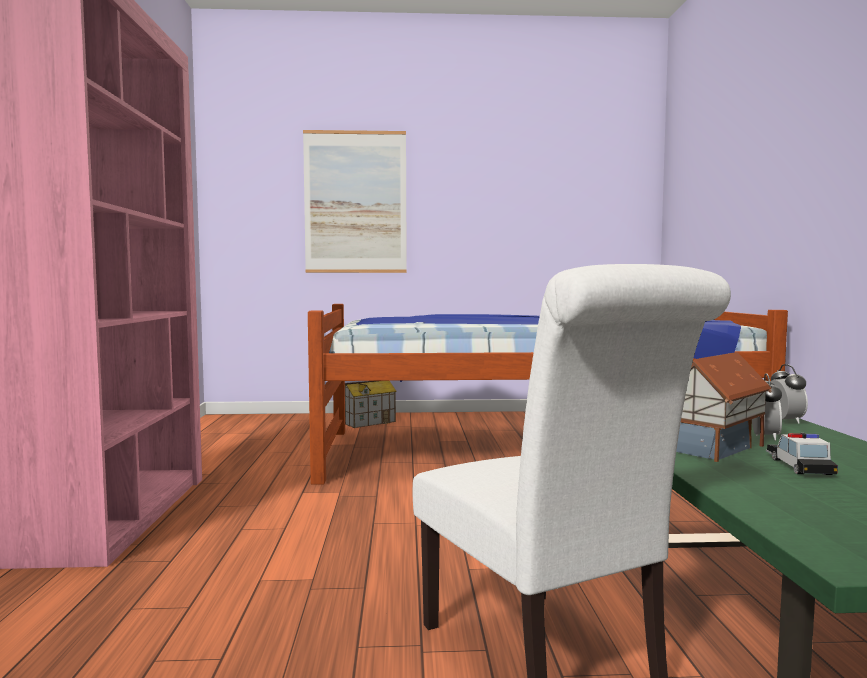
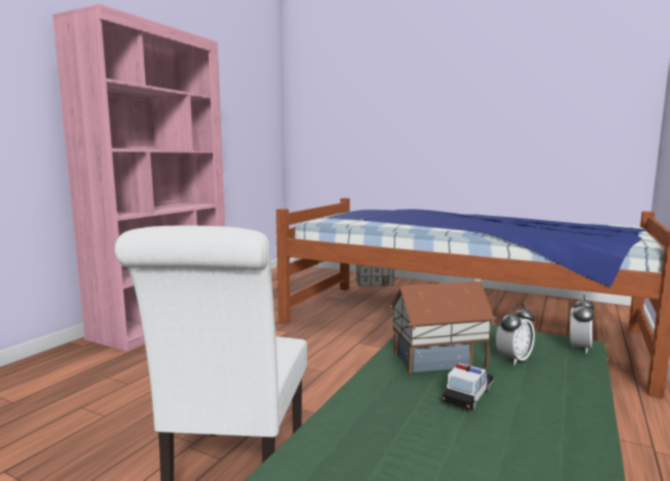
camera: 30 degrees right, 5 degrees up
picture [303,130,407,273] -> none

